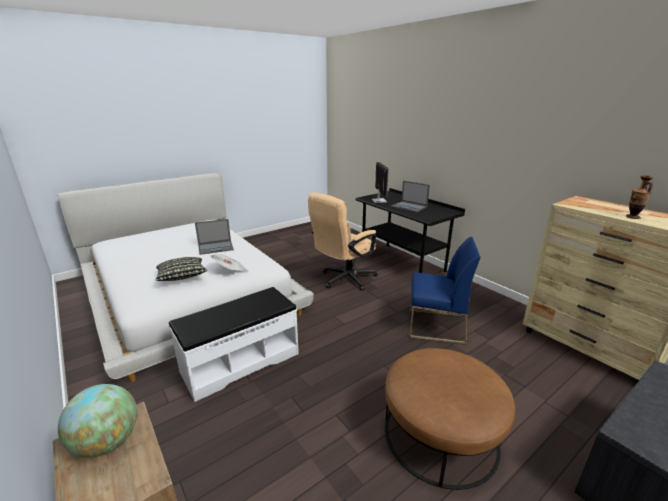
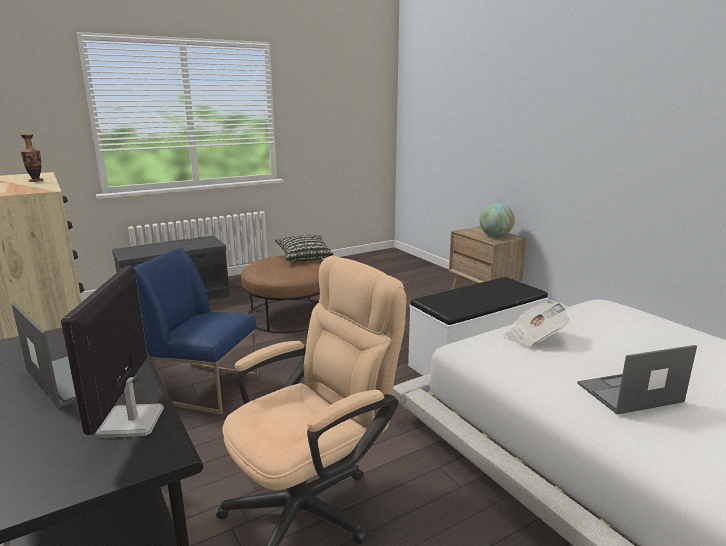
camera: 175 degrees left, 5 degrees down
pillow [155,257,207,281] -> pillow moved to [275,235,334,261]

